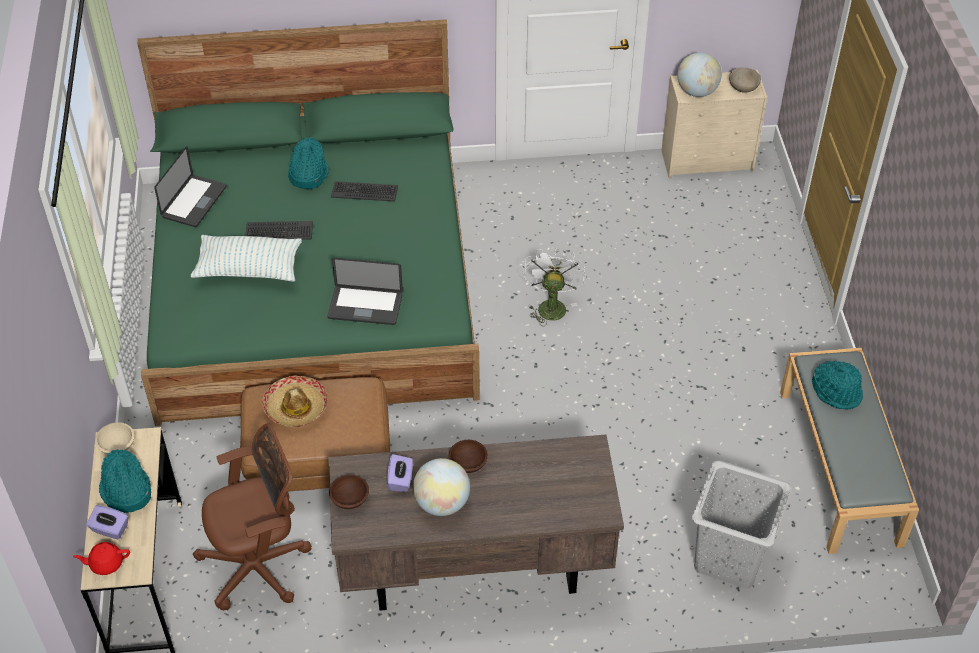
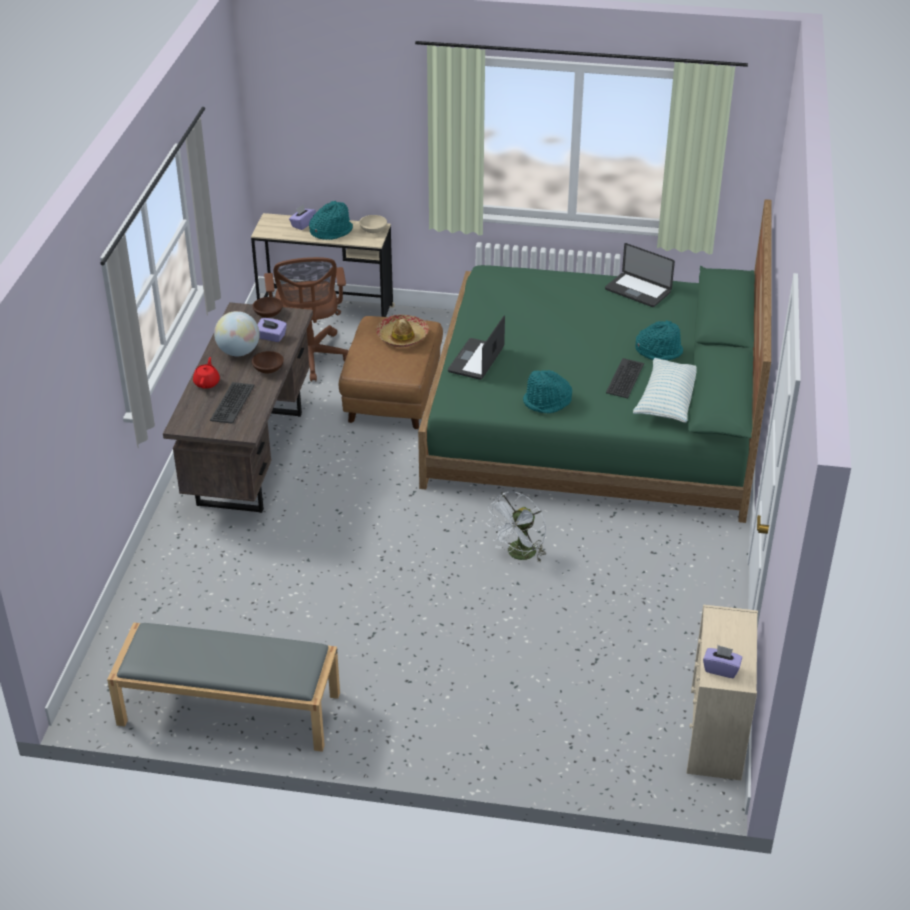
camera: 105 degrees right, 10 degrees down
red teapot [73,542,130,575] -> red teapot moved to [193,357,220,389]
pillow [191,235,302,282] -> pillow moved to [633,358,697,422]
keyboard [245,221,313,240] -> keyboard moved to [210,382,254,424]
white fan [523,247,586,326] -> white fan turned 105 degrees clockwise [486,492,546,562]
globe [677,52,722,97] -> none
grey laundry basket [692,460,792,589] -> none
beige bowl [729,68,761,92] -> purple tissue box [703,645,742,678]
turquoise hat [812,361,863,409] -> turquoise hat moved to [523,370,572,413]

